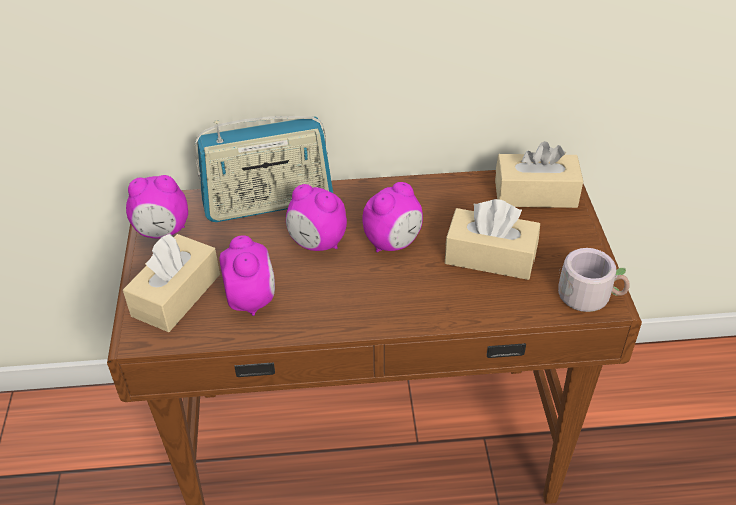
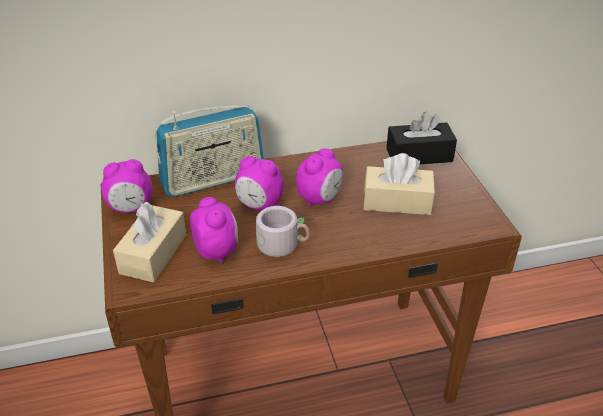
camera: 10 degrees left, 5 degrees down
beige tissue box [495,141,583,208] -> black tissue box [386,111,457,164]
grey mug [558,248,630,312] -> grey mug moved to [256,206,310,257]

